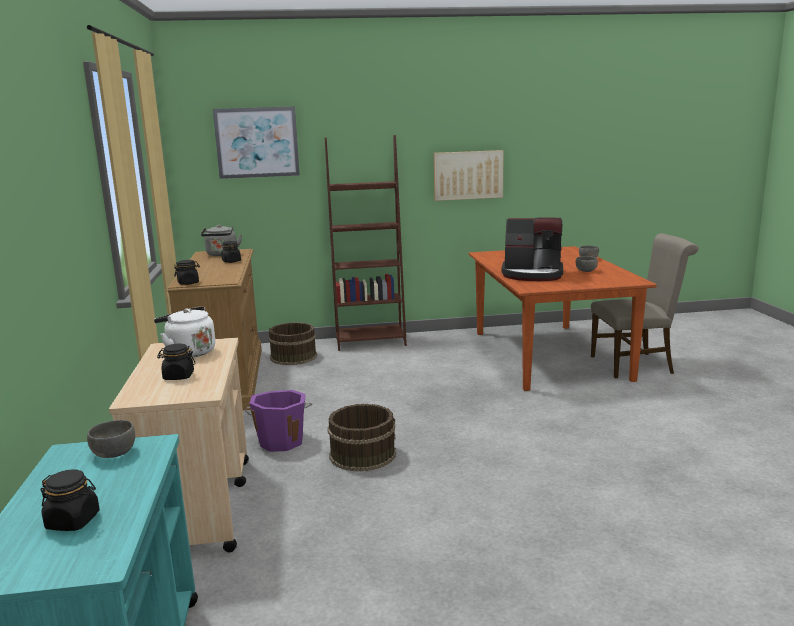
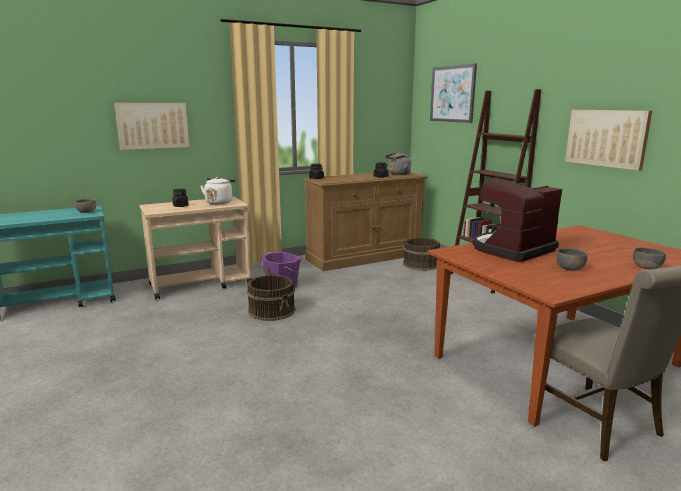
camera: 70 degrees right, 0 degrees up
black jar [40,469,100,531] -> none
coffee machine [501,218,563,281] -> coffee machine turned 60 degrees clockwise [473,179,562,262]
none -> picture [114,103,190,150]

